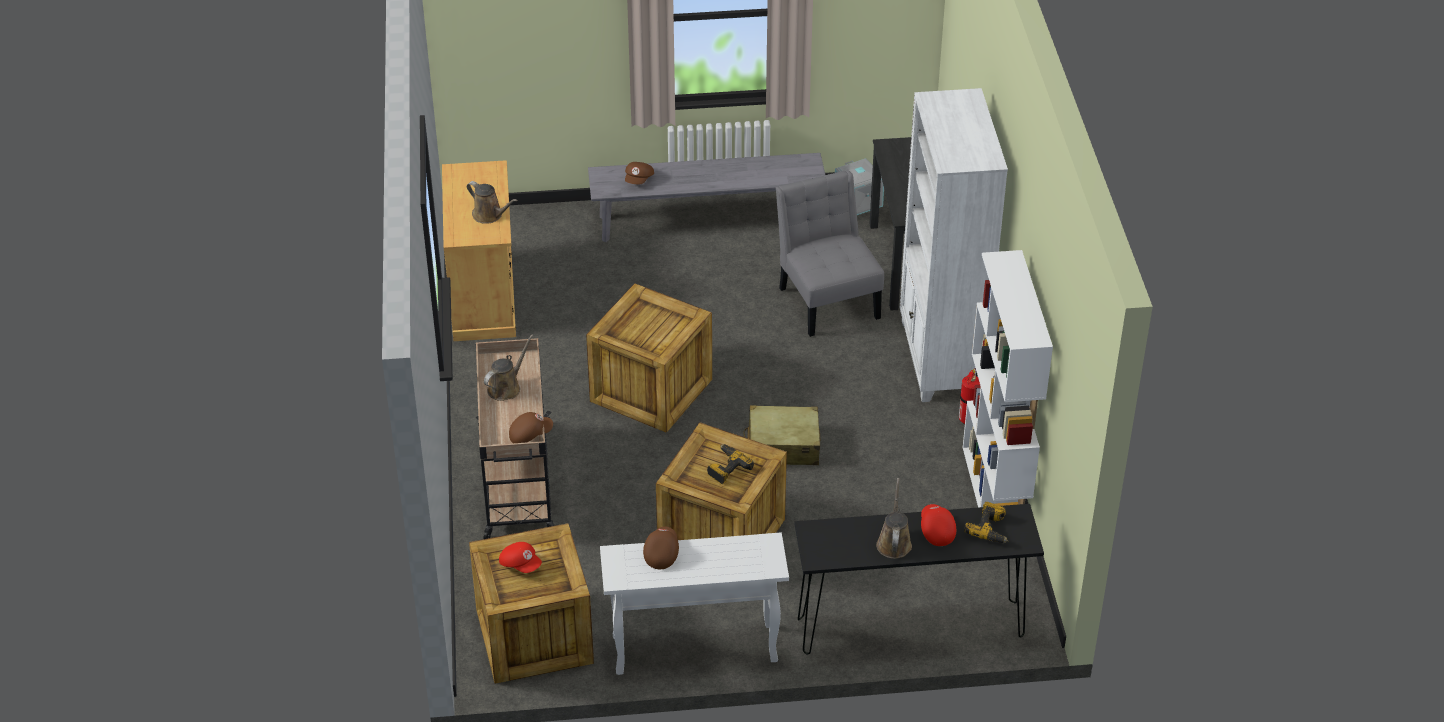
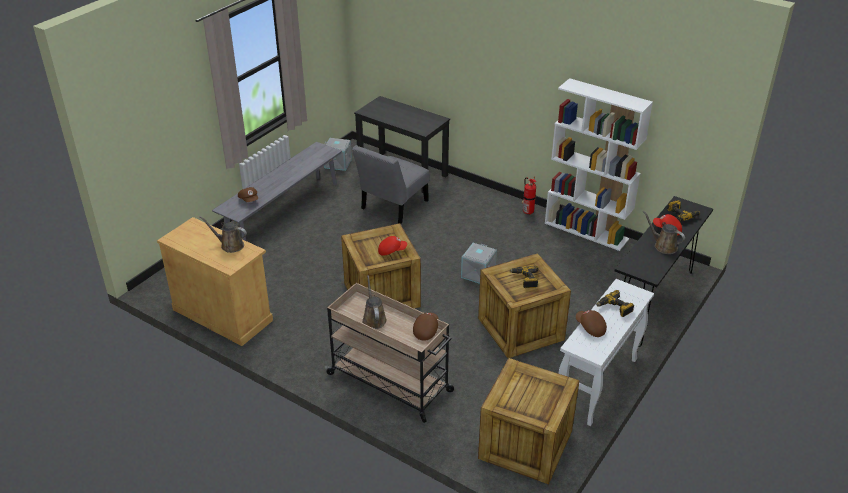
camera: 50 degrees left, 5 degrees down
brown watering can [467,181,518,224] -> brown watering can turned 150 degrees counterclockwise [200,216,247,253]
red cap [499,542,542,573] -> red cap moved to [378,236,407,256]
beige suitcase [744,405,821,465] -> grey storage box [461,243,497,284]
grey chair [776,170,884,337] -> grey chair turned 75 degrees counterclockwise [352,145,429,224]
white bookcase [900,88,1008,402] -> none
none -> power drill [596,290,634,317]

